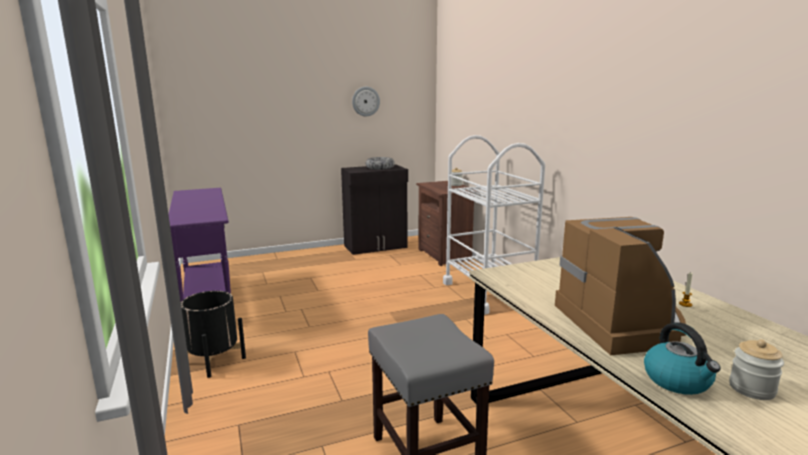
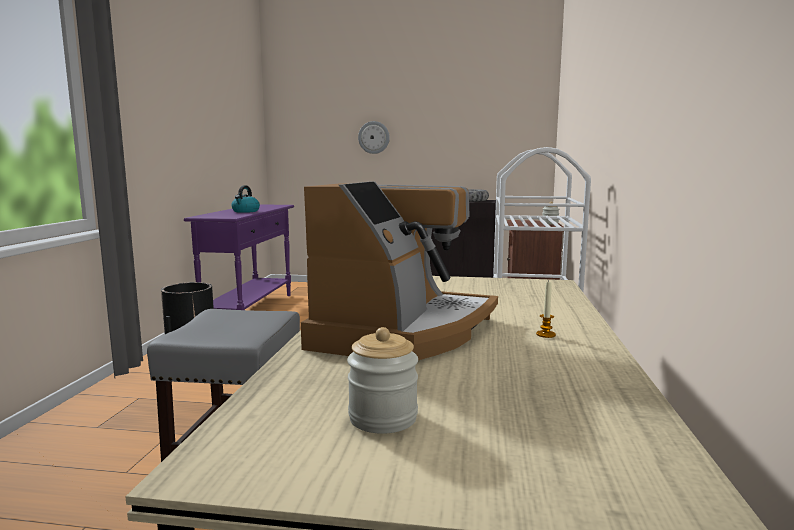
camera: 30 degrees right, 5 degrees down
wall clock [352,87,380,116] -> wall clock moved to [358,121,390,154]
kettle [644,322,721,395] -> kettle moved to [231,185,260,213]

